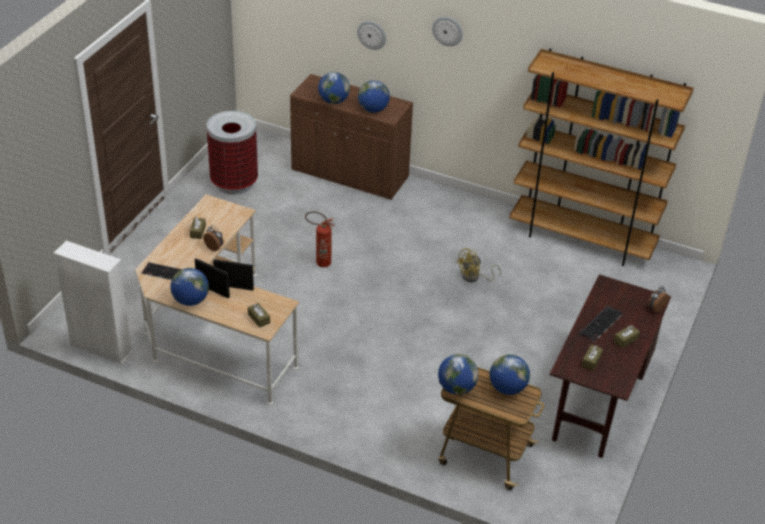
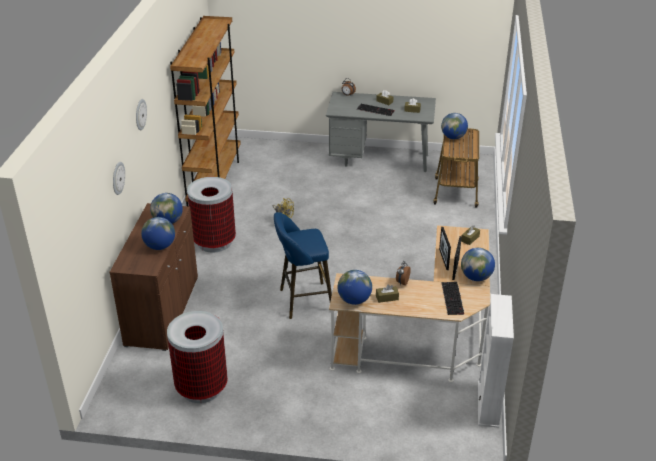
camera: 105 degrees left, 5 degrees down
fire extinguisher [305,211,335,267] -> blue stool [274,212,332,319]
globe [438,354,479,395] -> globe moved to [338,270,372,305]
brown desk [550,274,671,458] -> grey desk [326,92,436,172]
none -> trash can [187,177,236,253]

